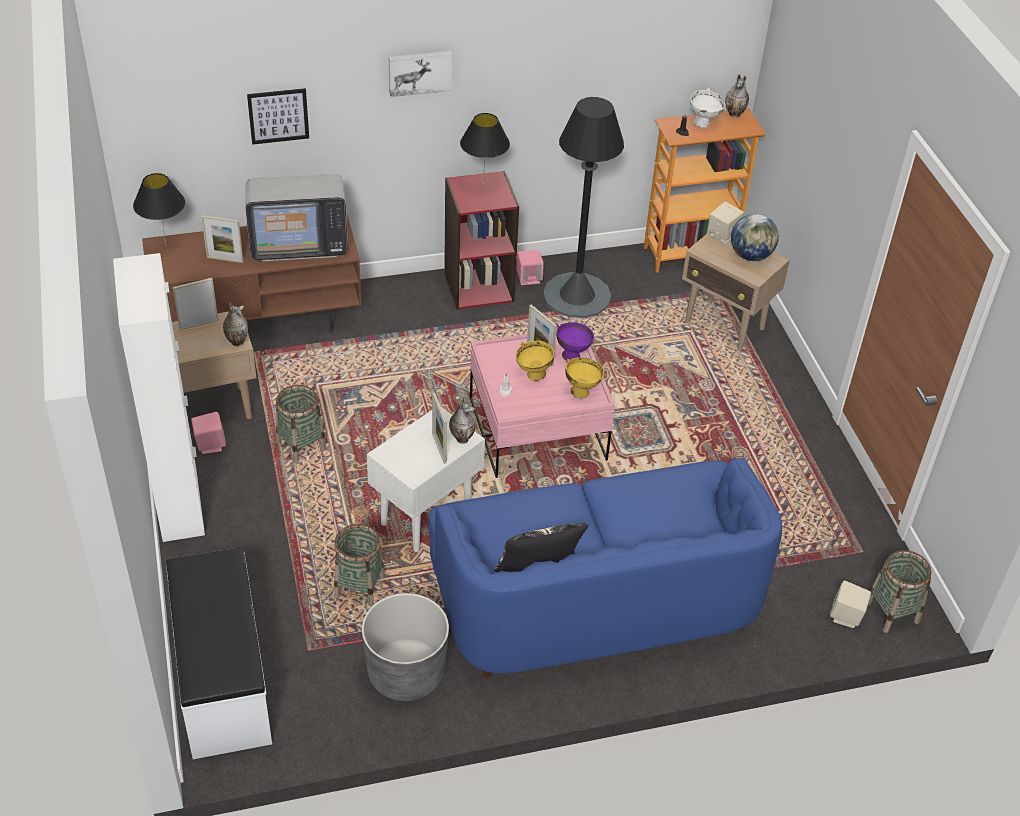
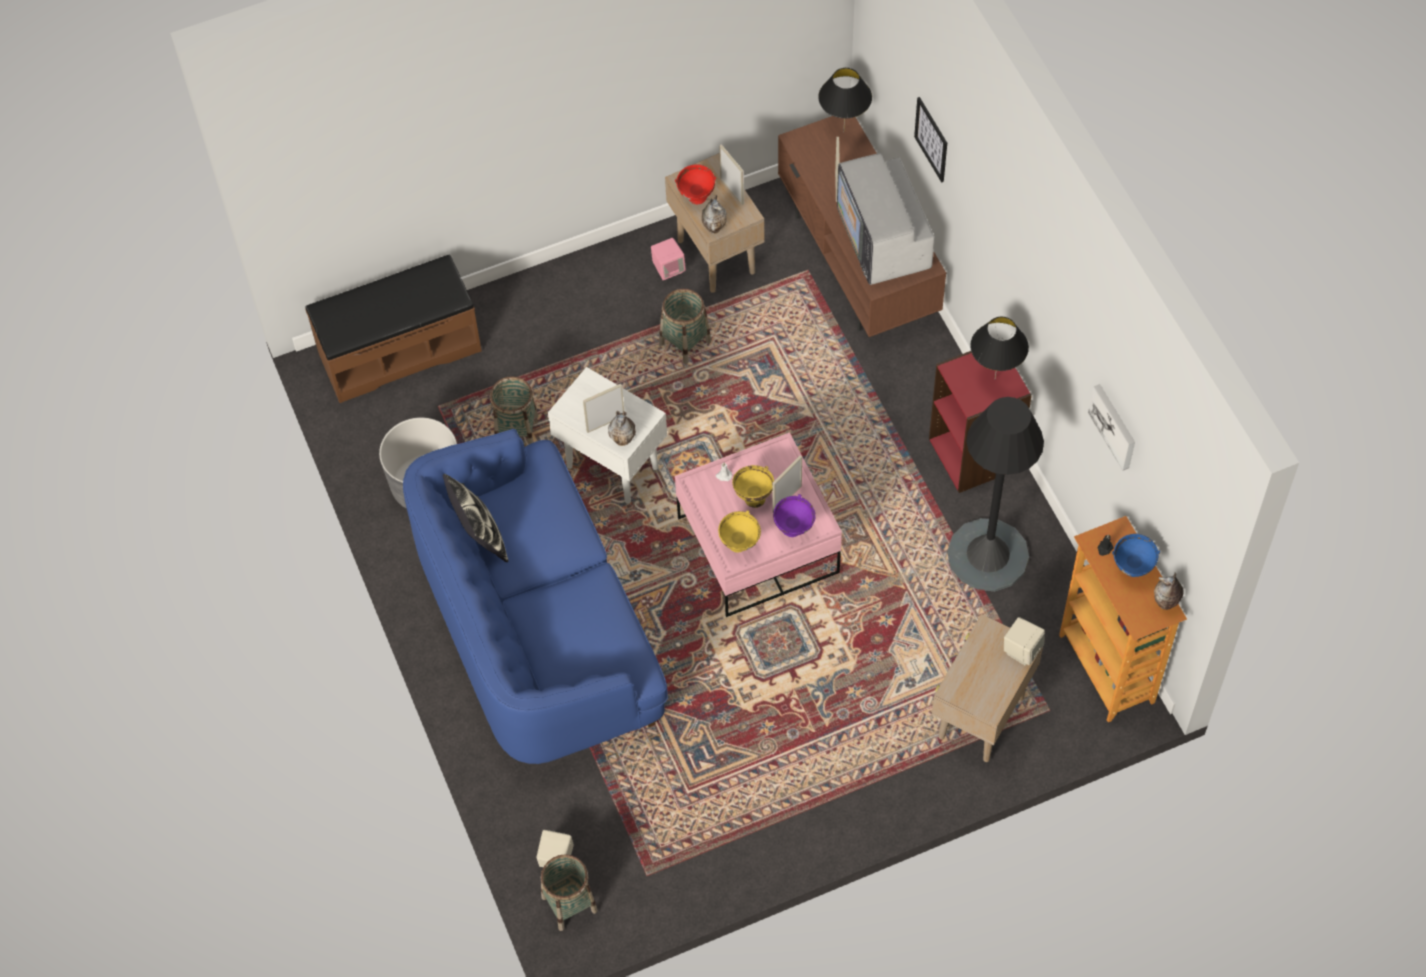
camera: 85 degrees right, 15 degrees up
white cabinet [113,253,205,542] -> none
white bench [166,547,272,759] -> brown bench [305,255,482,403]
picture [389,51,452,97] -> picture moved to [1088,384,1135,471]
pink speaker [517,250,544,285] -> none
white bowl [690,88,725,128] -> blue bowl [1112,534,1160,577]
globe [731,213,779,261] -> none
none -> red bowl [675,164,716,204]

